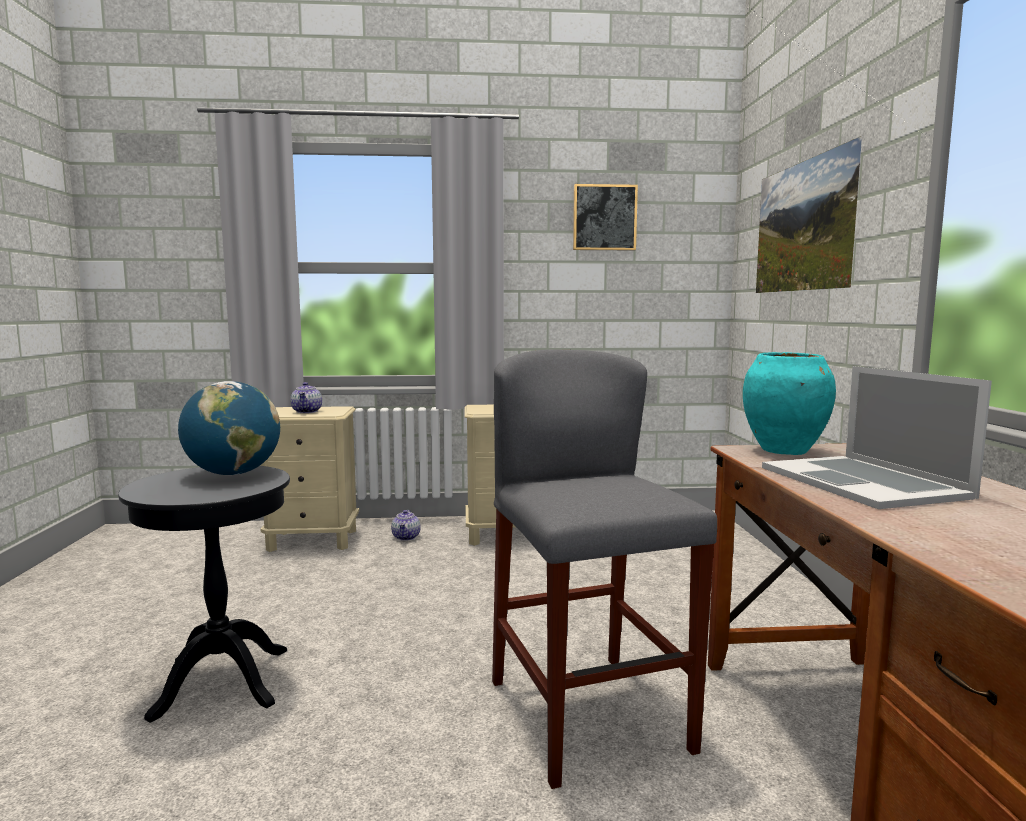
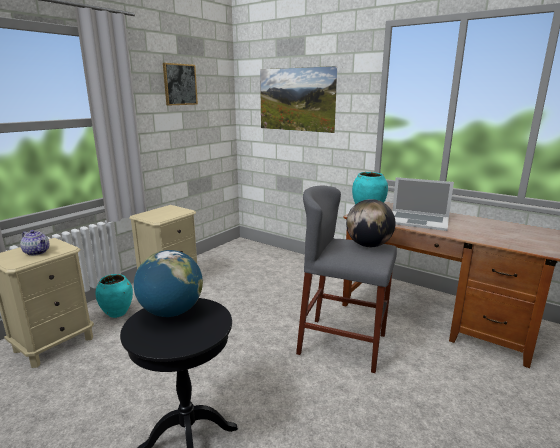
camera: 50 degrees left, 10 degrees up
teapot [391,510,420,541] -> turquoise vase [96,274,133,318]
none -> globe [346,199,396,247]

